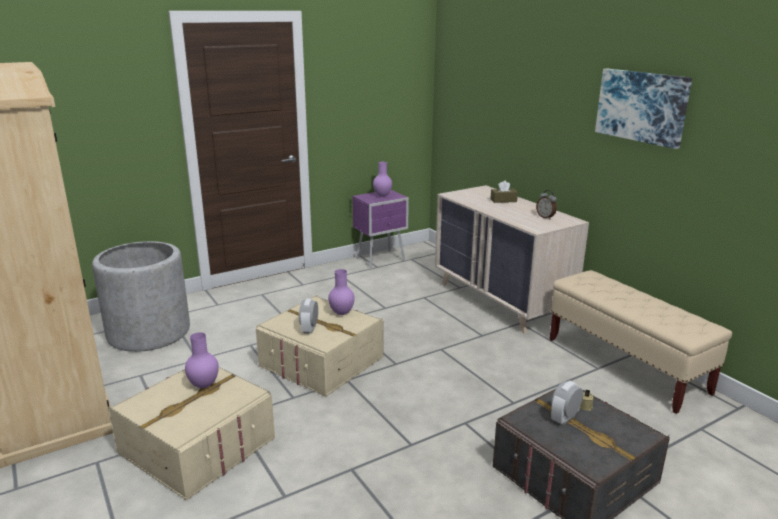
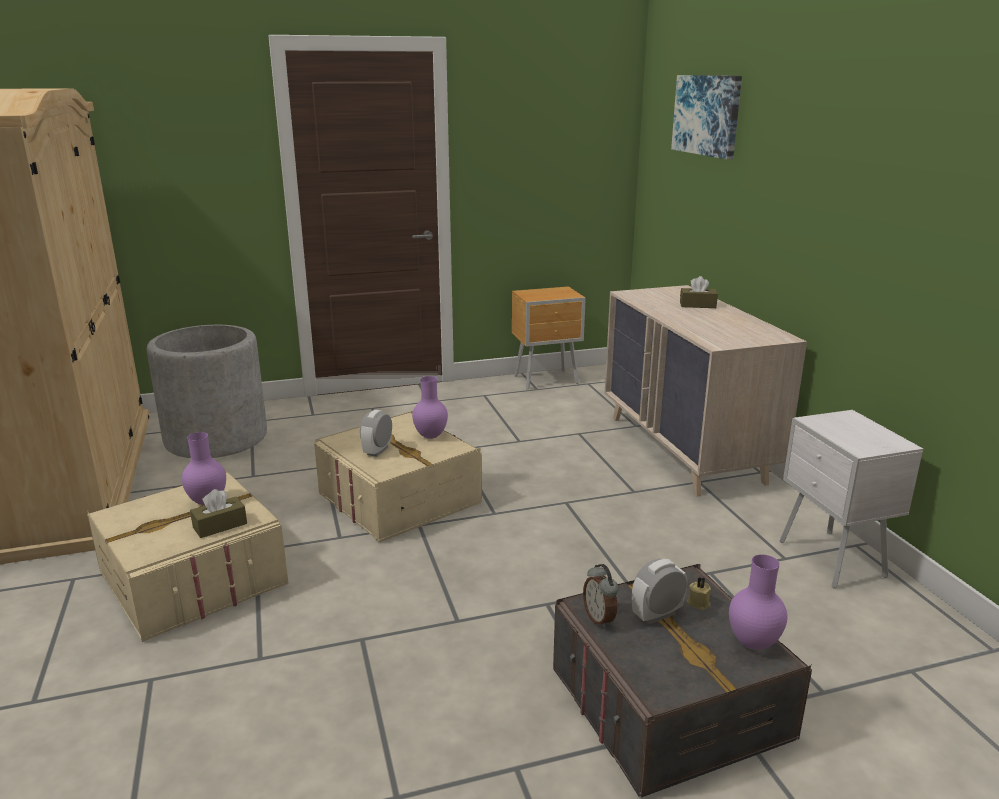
camera: 15 degrees right, 0 degrees up
purple nightstand [352,190,409,268] -> brown nightstand [512,286,586,390]
purple vase [373,162,392,197] -> purple vase moved to [729,554,787,650]
alarm clock [536,190,557,219] -> alarm clock moved to [583,564,618,629]
beige bench [549,270,732,414] -> white nightstand [779,410,923,589]
picture [595,69,692,149] -> picture moved to [671,75,742,159]
none -> brown tissue box [190,489,247,538]

